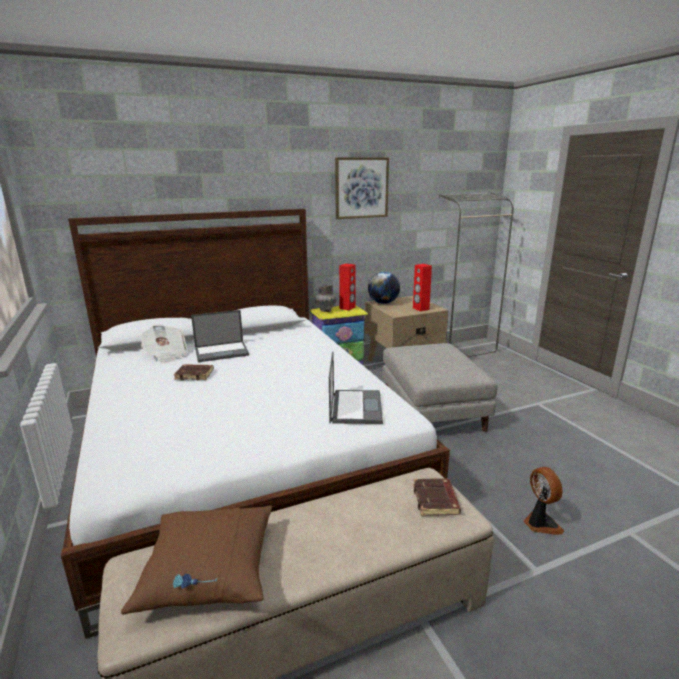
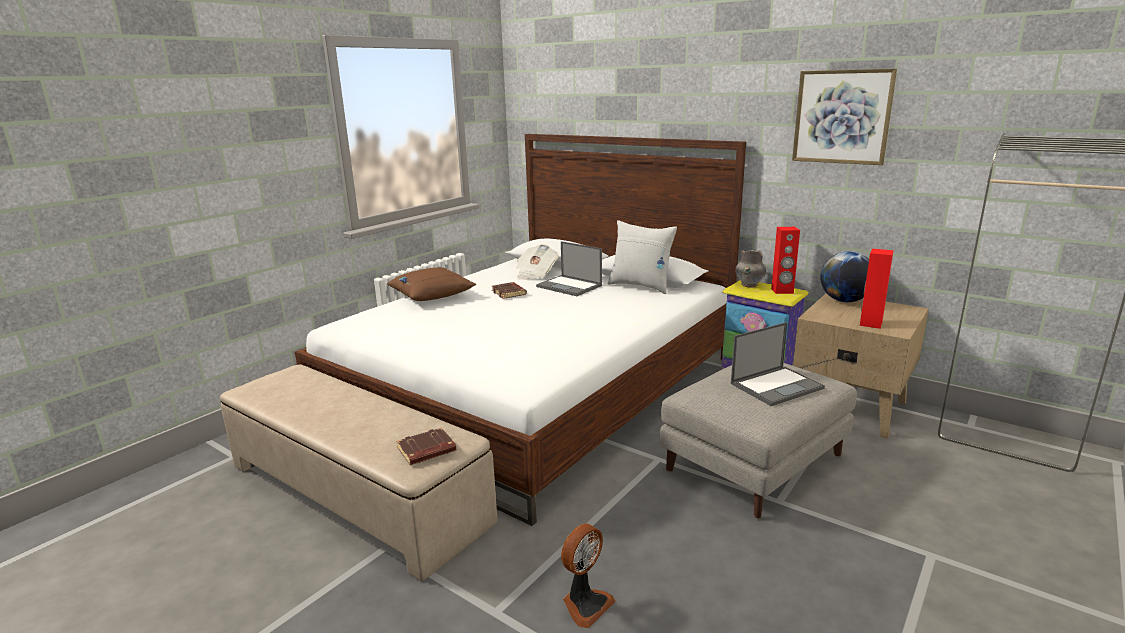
camera: 60 degrees right, 0 degrees up
brown pillow [121,505,272,615] -> brown pillow moved to [387,268,476,301]
laptop [329,351,383,424] -> laptop moved to [731,322,825,406]
none -> grey pillow [608,220,677,294]

